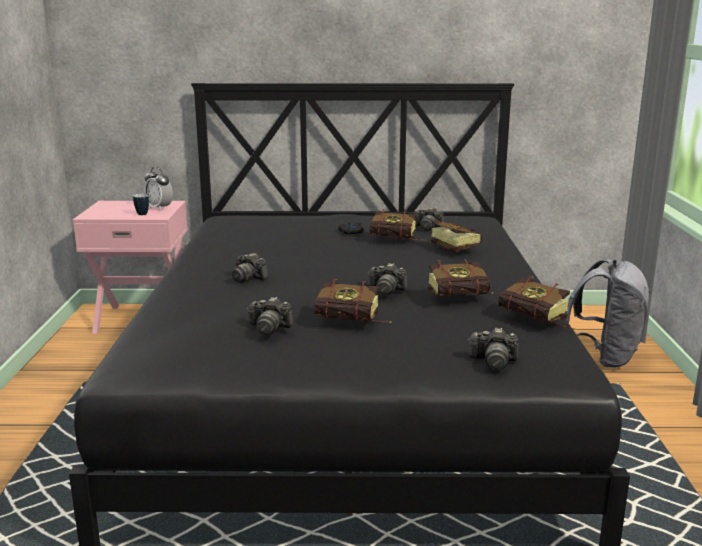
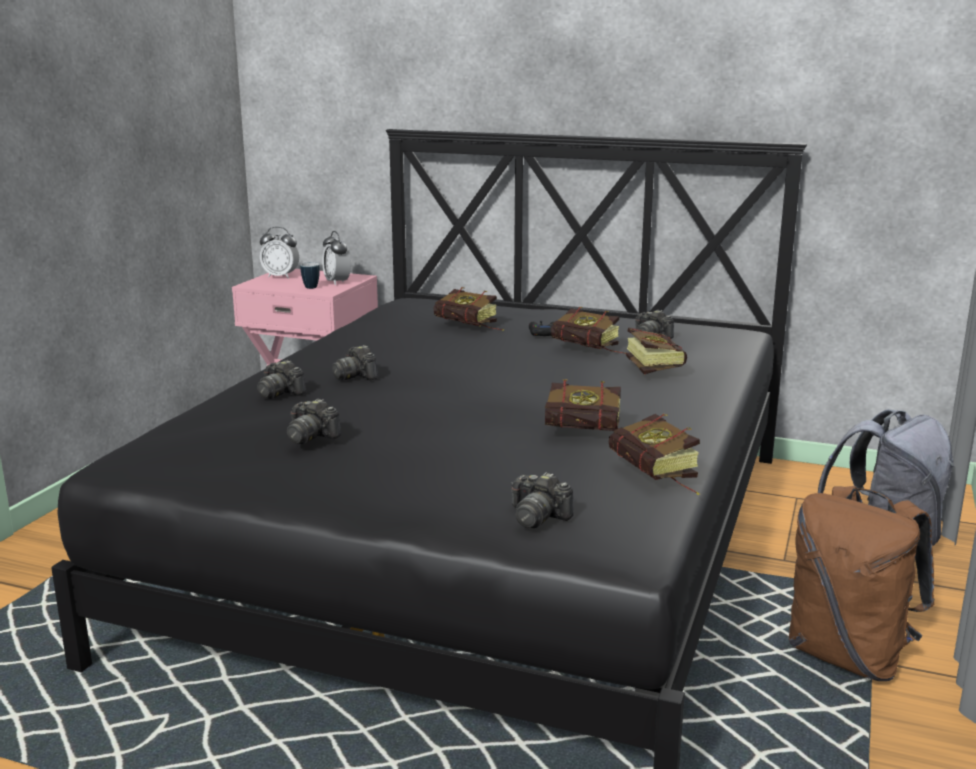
camera: 20 degrees right, 0 degrees up
book [314,279,391,323] -> book moved to [433,287,505,331]
camera [368,263,407,296] -> camera moved to [257,360,306,399]
none -> alarm clock [260,227,299,279]
none -> brown backpack [788,486,935,681]

